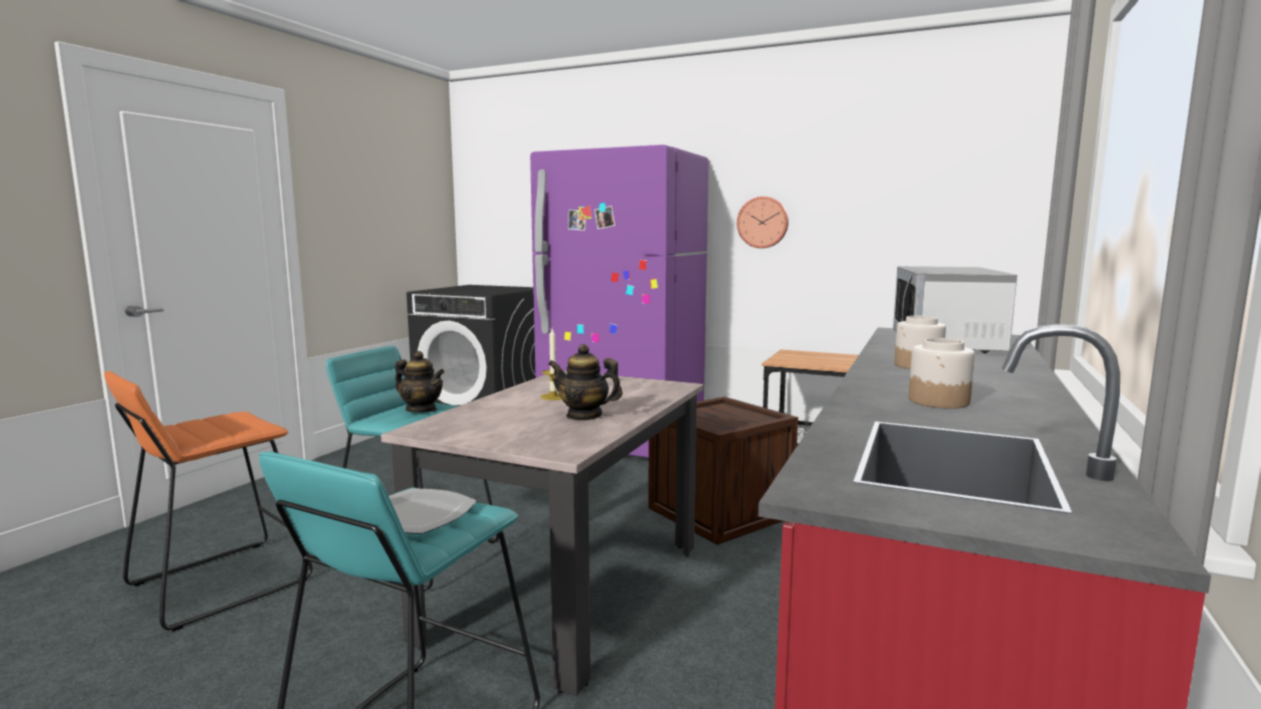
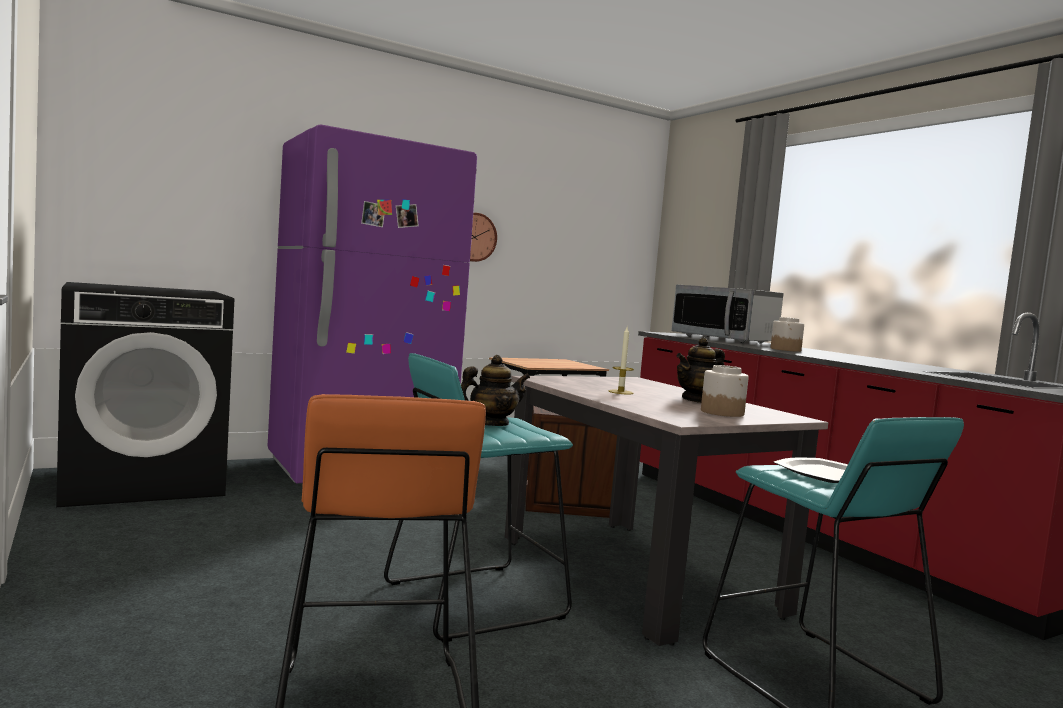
camera: 55 degrees left, 5 degrees down
jar [909,338,975,409] -> jar moved to [701,365,749,417]

